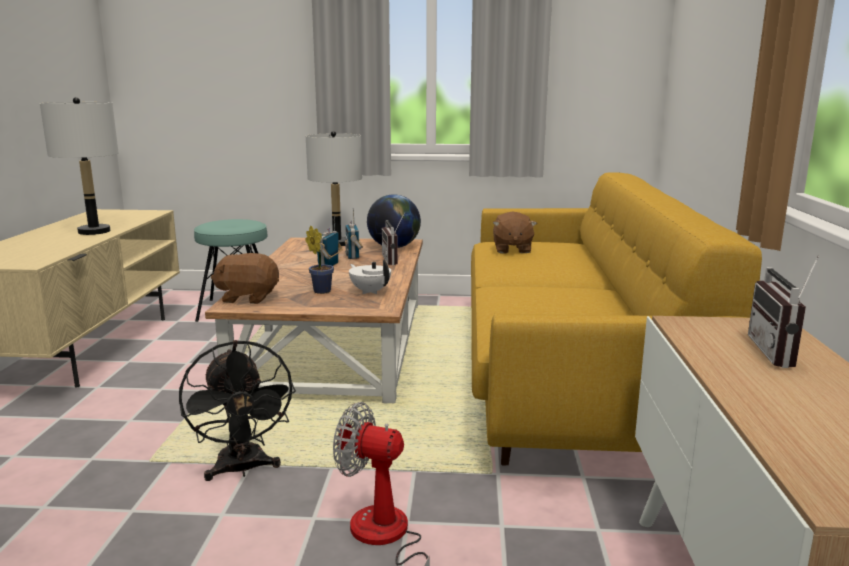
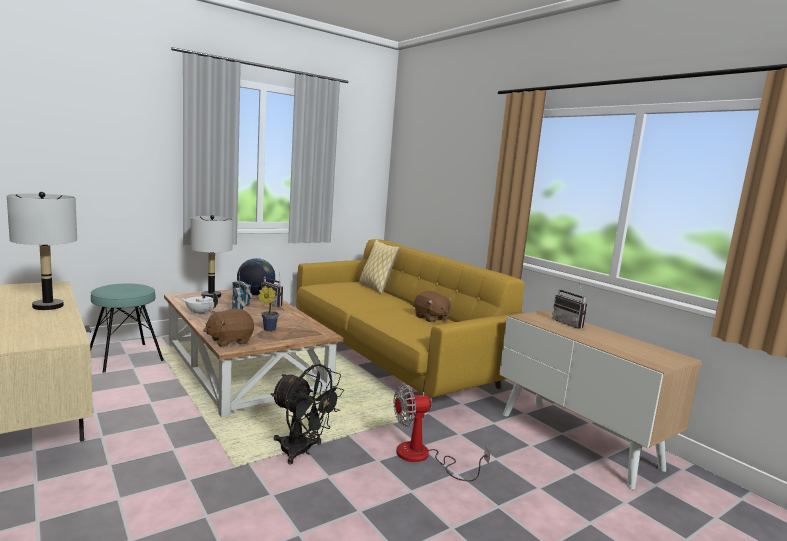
camera: 40 degrees left, 5 degrees down
white teapot [349,260,391,294] -> white teapot moved to [180,292,218,315]
brown plush toy [493,211,537,254] -> brown plush toy moved to [414,291,452,323]
none -> pillow [359,240,400,294]

